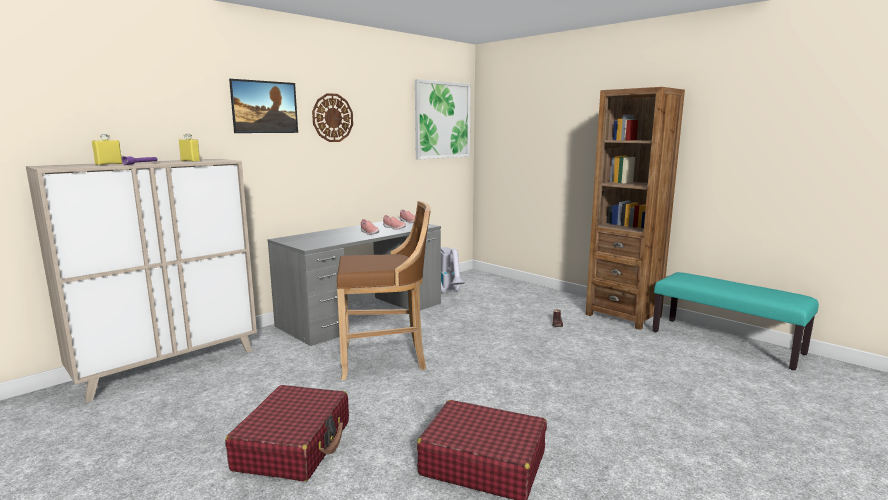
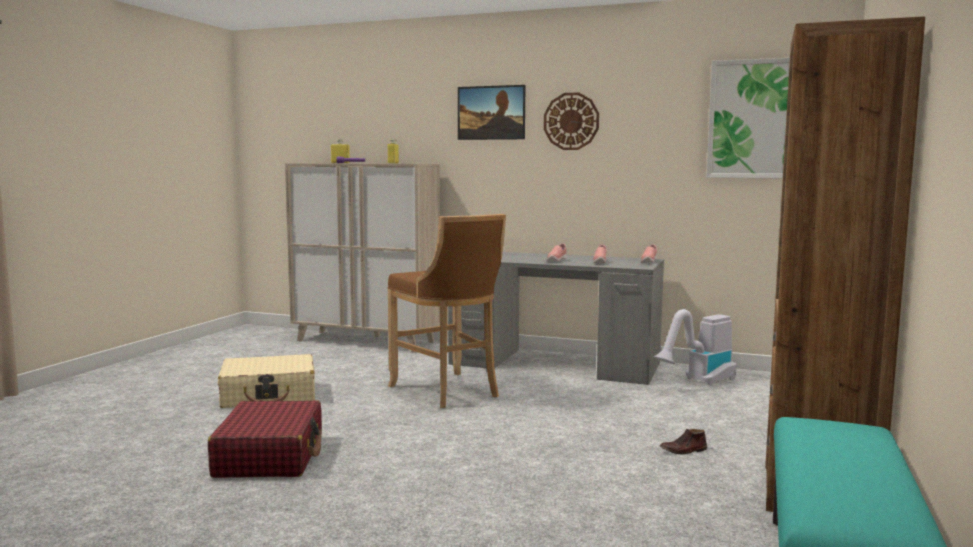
camera: 65 degrees right, 5 degrees down
red suitcase [225,385,349,482] -> beige suitcase [218,354,315,408]

